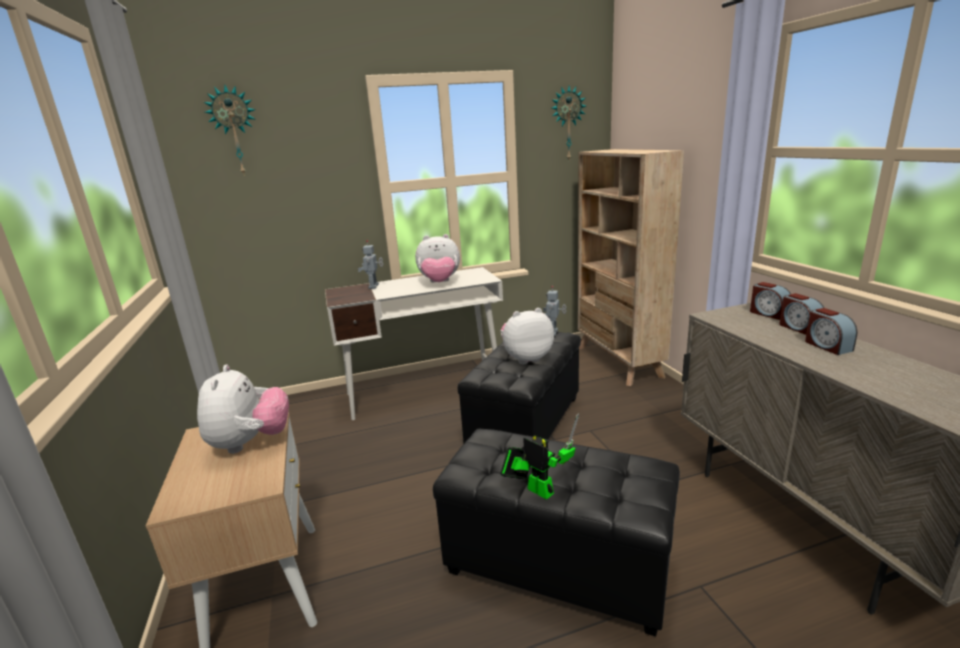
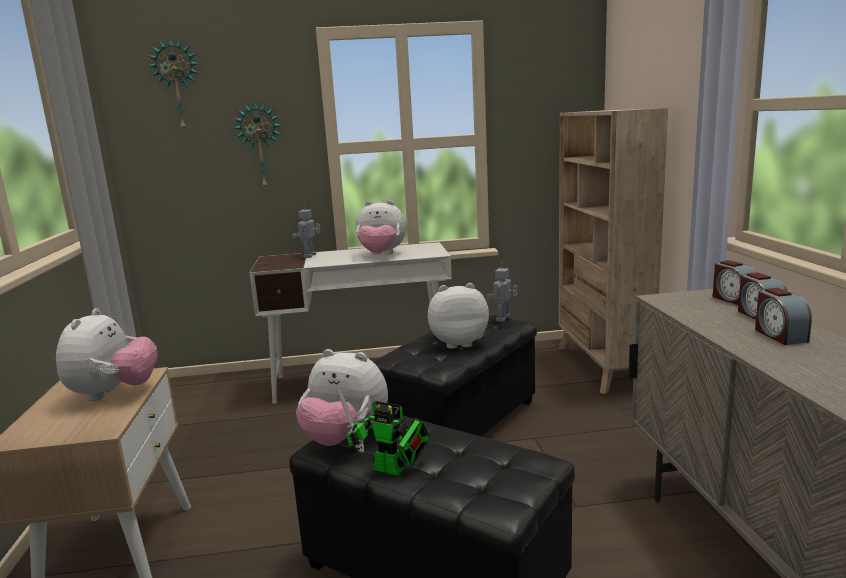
camera: 10 degrees right, 5 degrees down
toy robot [500,413,579,500] -> toy robot turned 150 degrees clockwise [338,388,430,476]
wall clock [552,86,586,160] -> wall clock moved to [234,102,282,190]
none -> plush toy [296,349,388,446]

